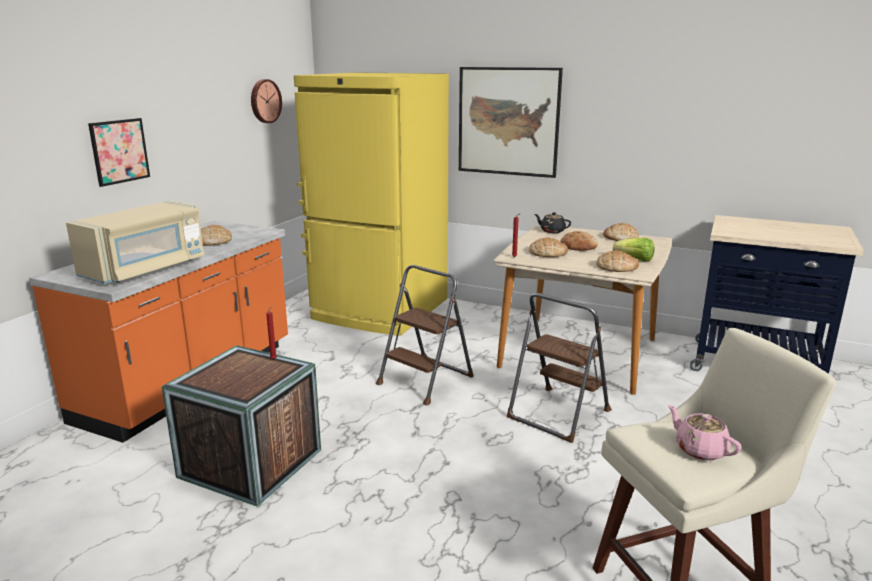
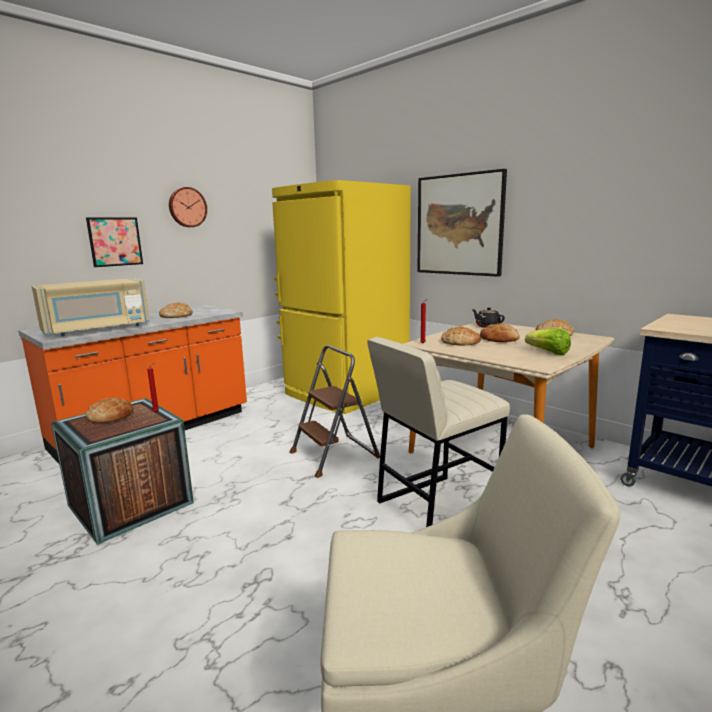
camera: 20 degrees right, 5 degrees down
wall clock [251,79,282,123] -> wall clock moved to [169,187,207,227]
brown step ladder [507,293,612,443] -> beige chair [367,337,510,527]
bread [596,250,639,272] -> bread moved to [86,398,134,423]
pink teapot [668,405,742,461] -> none

